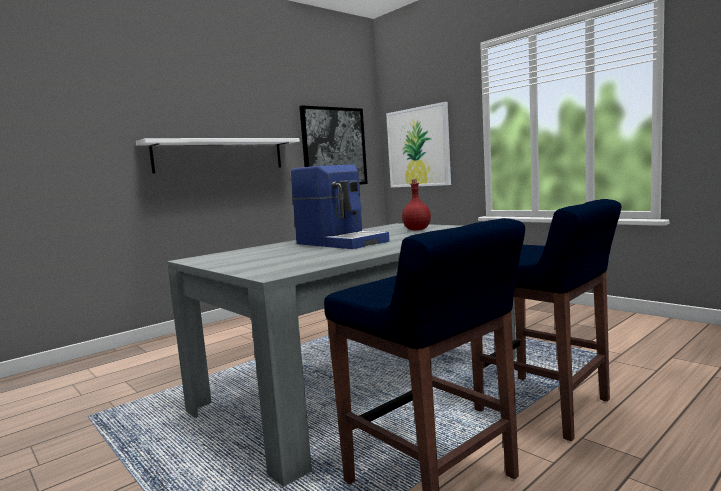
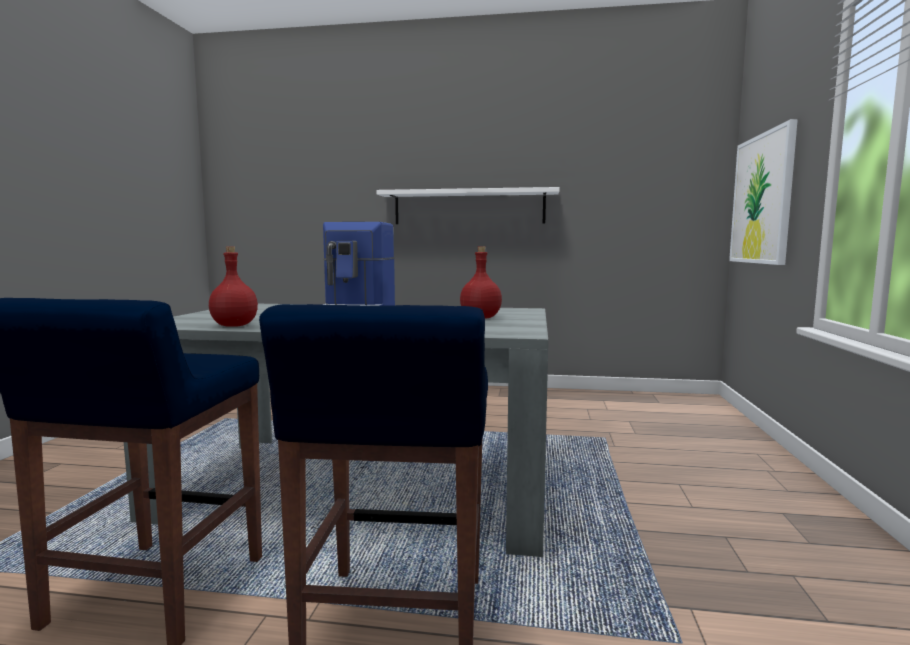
camera: 50 degrees right, 0 degrees up
picture [299,105,368,185] -> none
none -> red bottle [209,246,258,327]

